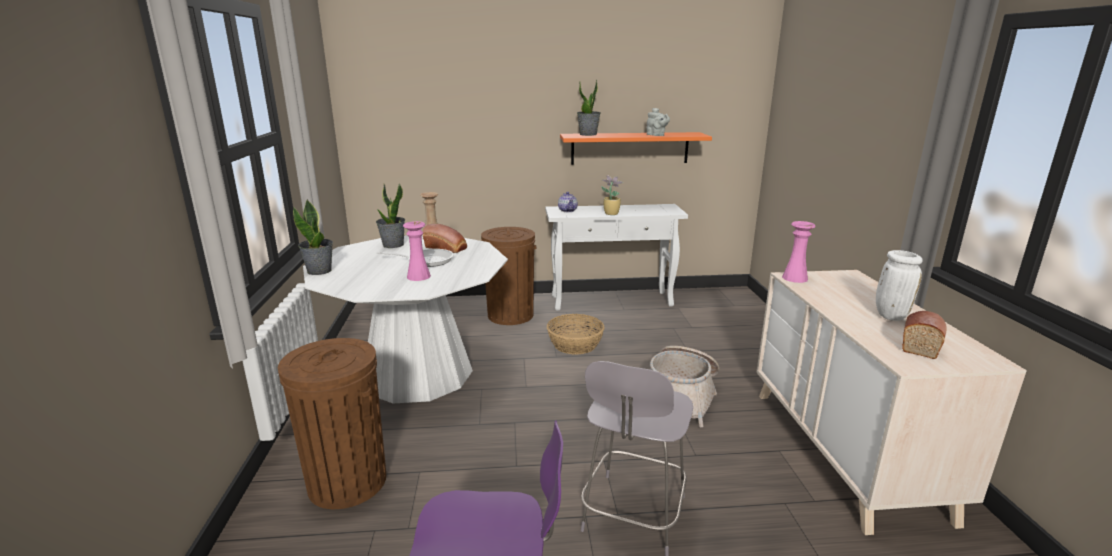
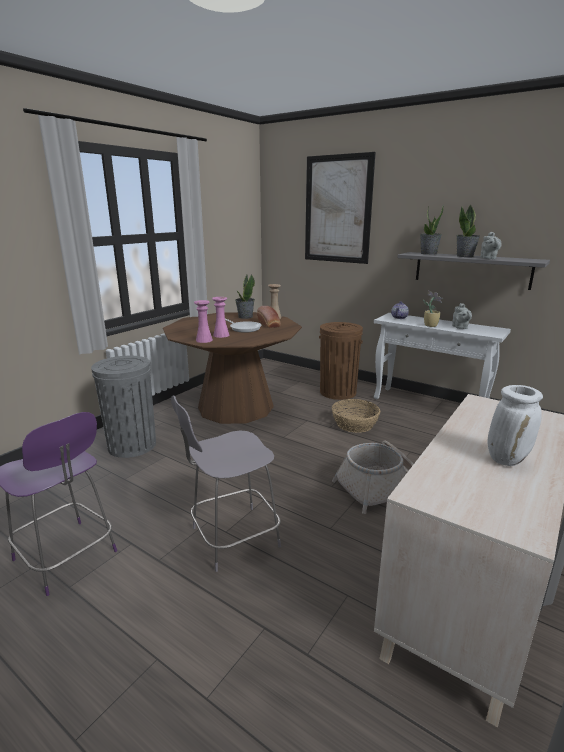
camera: 40 degrees right, 0 degrees up
brown trash can [278,338,386,509] -> grey trash can [91,356,156,458]
potted plant [293,200,333,275] -> potted plant moved to [456,204,480,257]
white dining table [303,235,508,403] -> brown dining table [163,312,302,424]
orange shelf [560,132,712,165] -> grey shelf [397,252,550,290]
pink vase [782,221,816,283] -> pink vase moved to [194,300,213,343]
bread [902,311,947,359] -> none
none -> picture [305,152,376,264]
none -> grey teapot [452,303,472,329]

